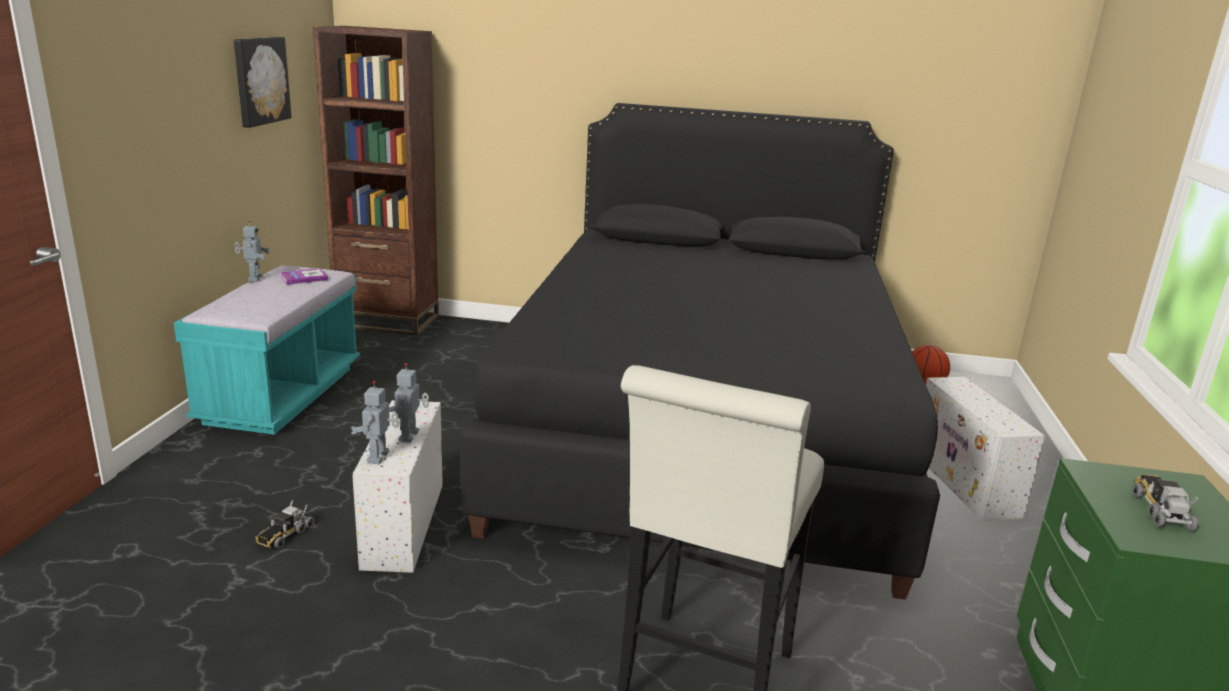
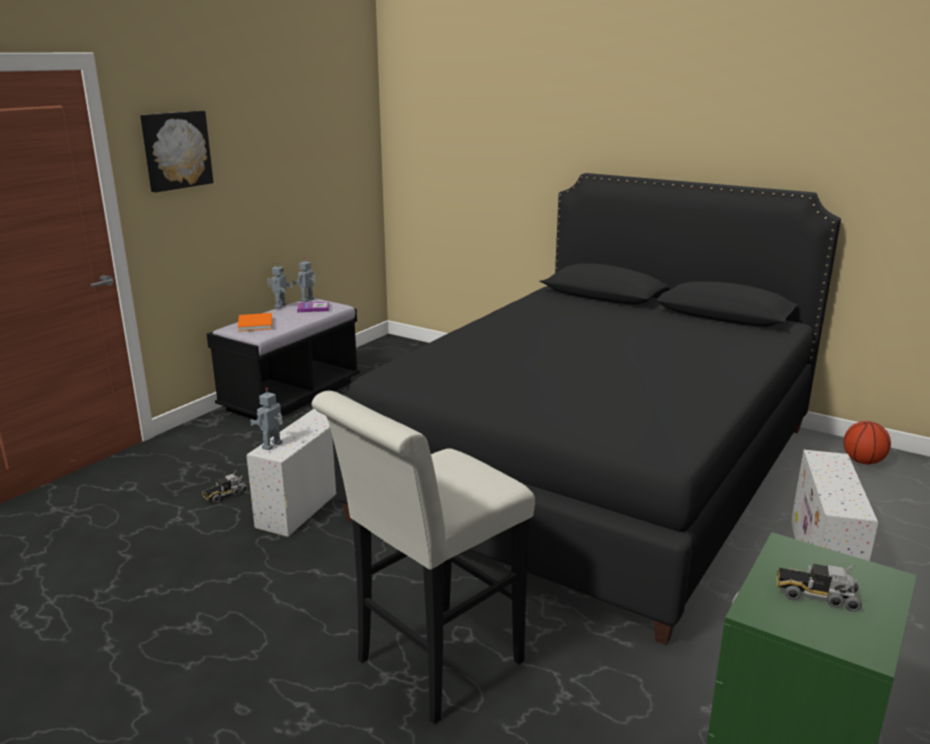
camera: 25 degrees right, 0 degrees up
turquoise bench [174,266,360,435] -> black bench [207,298,360,420]
picture [234,37,292,128] -> picture moved to [140,111,214,192]
brown bookcase [313,26,439,336] -> none
toy robot [389,363,429,443] -> toy robot moved to [293,257,316,302]
toy truck [1133,474,1199,532] -> toy truck turned 105 degrees counterclockwise [776,564,862,611]
none -> orange book [238,313,272,332]

